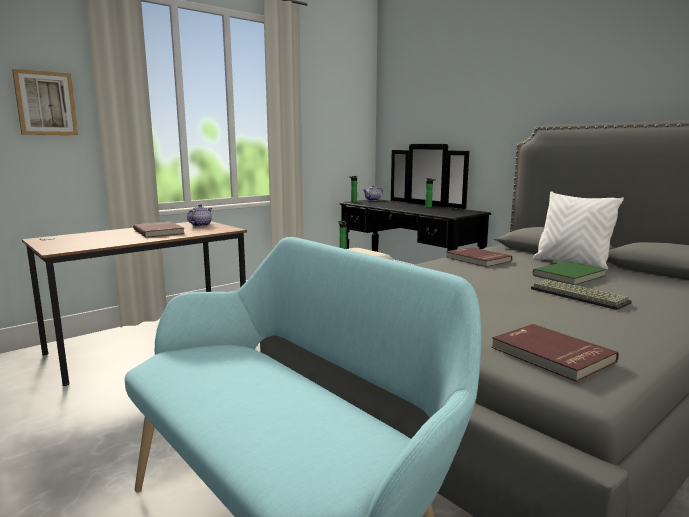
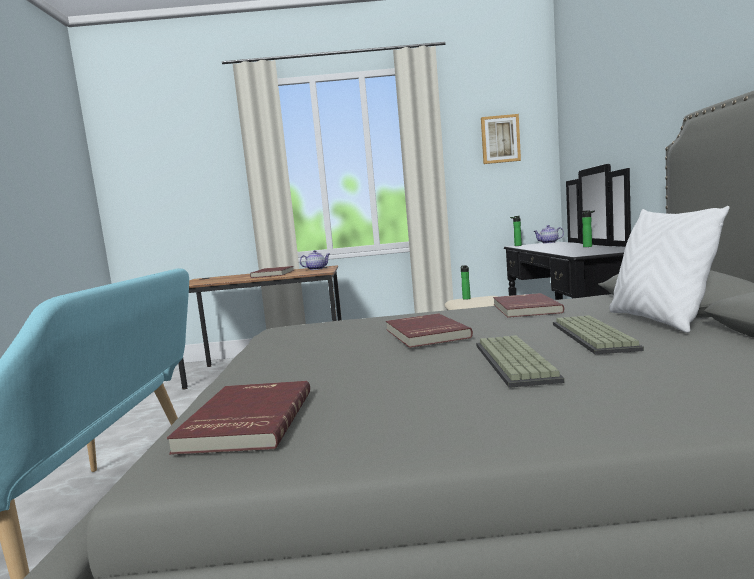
camera: 40 degrees right, 5 degrees down
picture [12,69,78,135] -> picture moved to [481,114,521,164]
green book [533,261,607,285] -> keyboard [553,315,644,354]
none -> red book [386,313,473,348]

